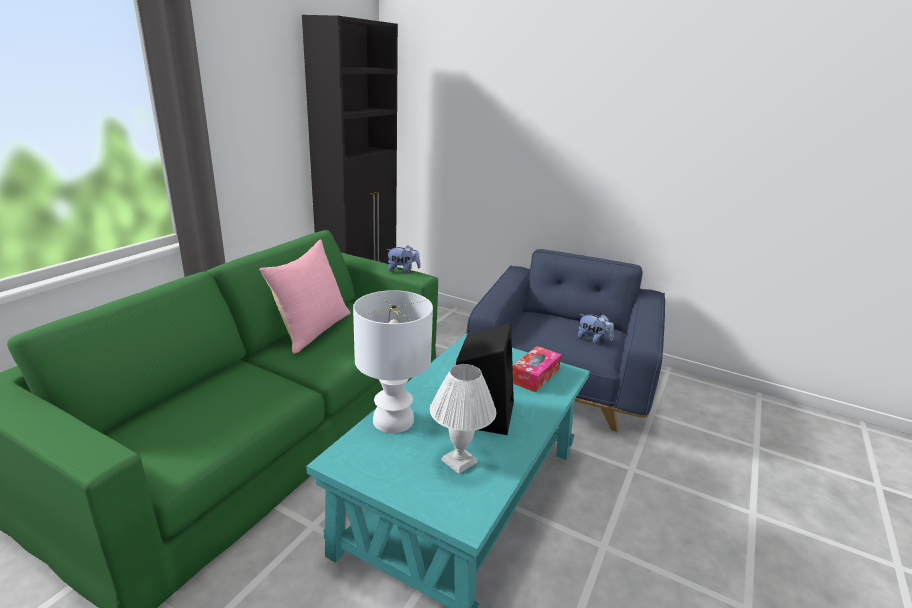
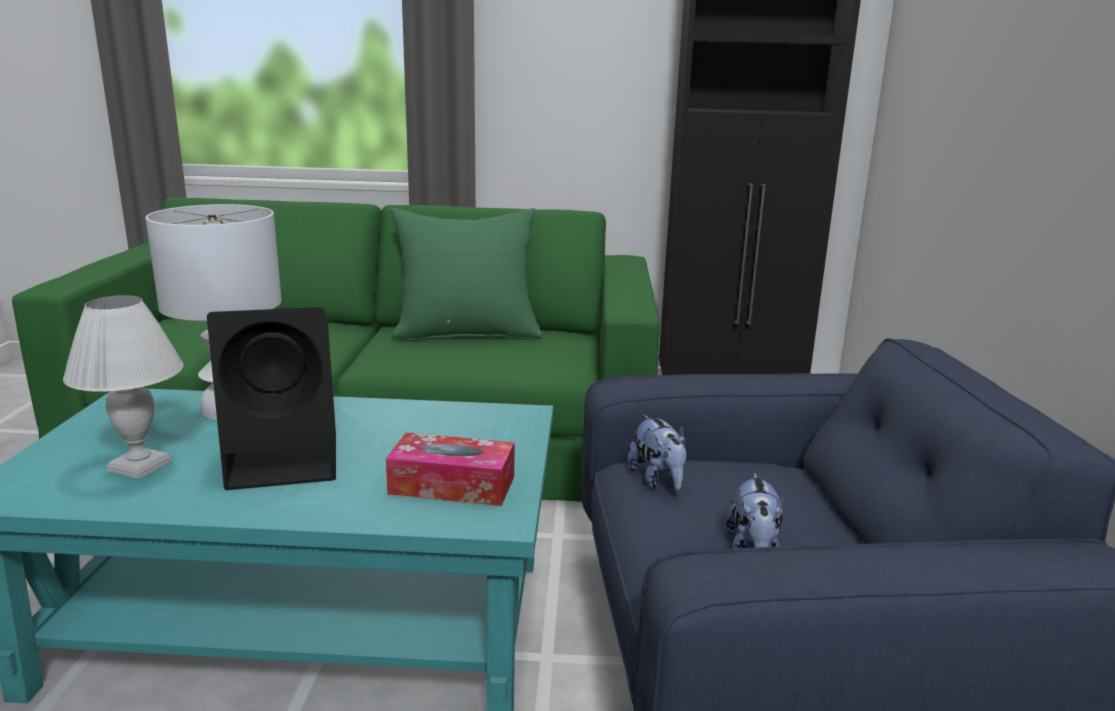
camera: 65 degrees right, 5 degrees down
pink pillow [260,239,350,354] -> green pillow [390,208,543,340]
plush toy [386,245,421,273] -> plush toy moved to [627,415,687,491]

